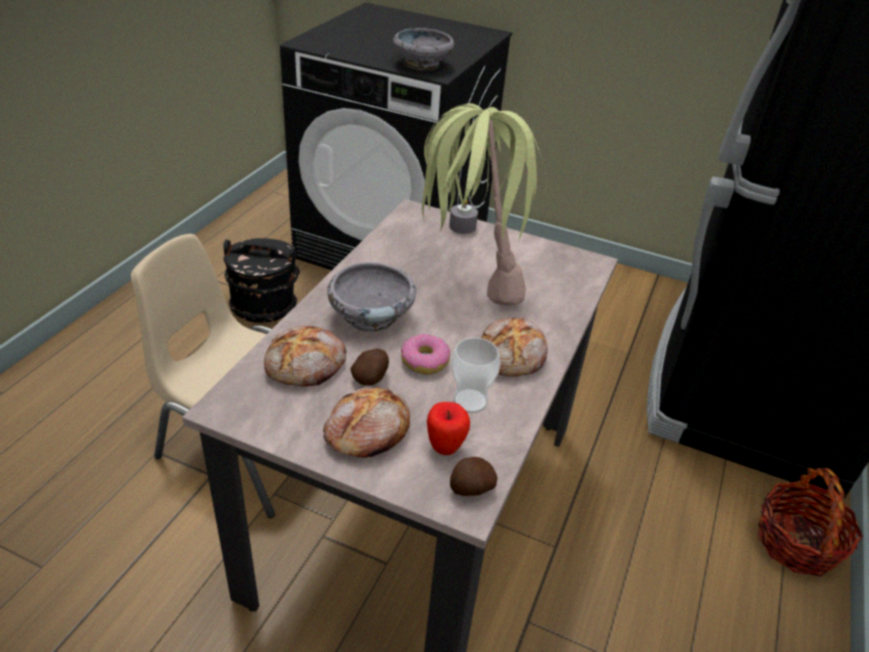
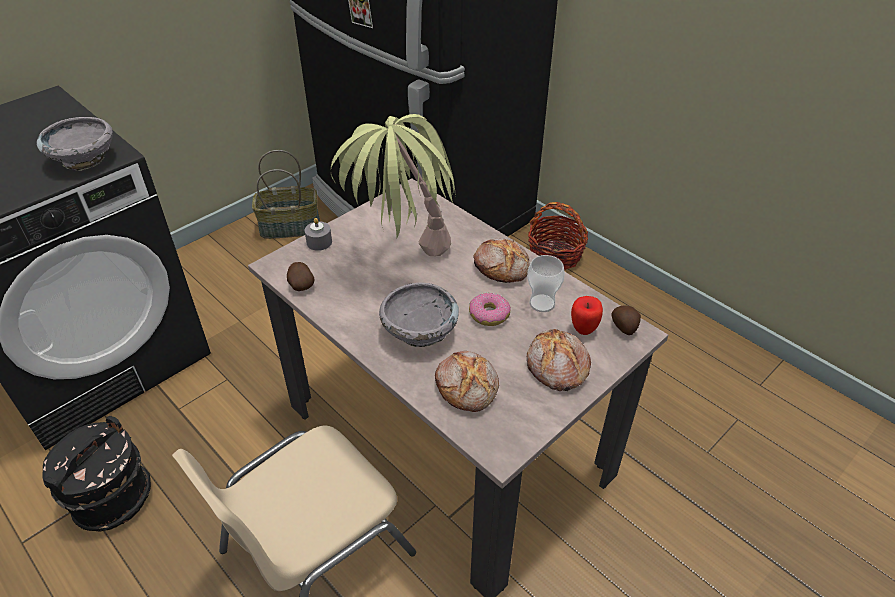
camera: 65 degrees left, 5 degrees up
potato [351,349,389,386] -> potato moved to [287,262,315,291]
none -> basket [252,150,320,239]

